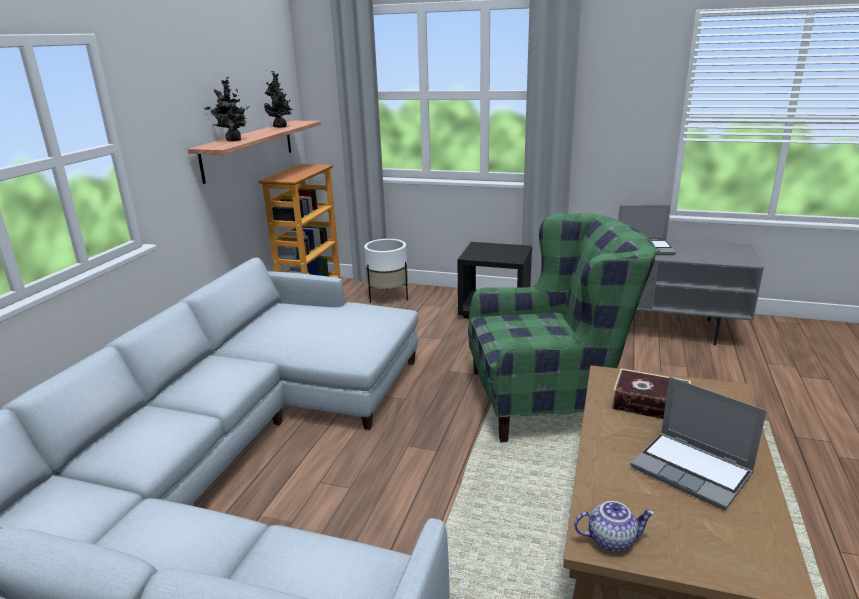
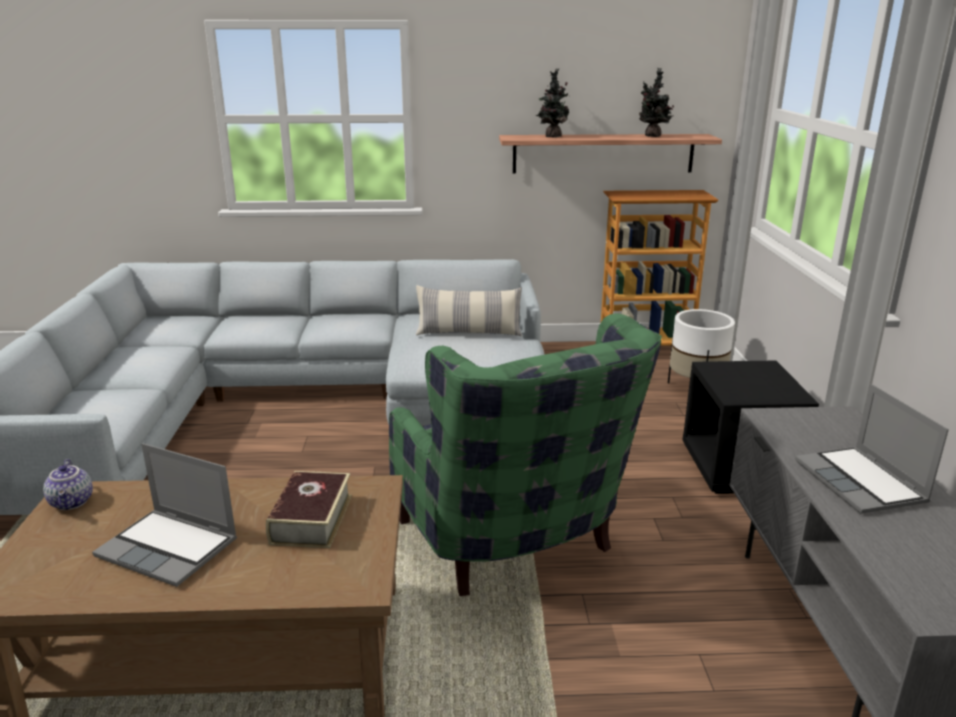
camera: 70 degrees right, 0 degrees up
laptop [631,377,767,510] -> laptop turned 90 degrees counterclockwise [92,443,237,587]
none -> pillow [416,285,522,336]

